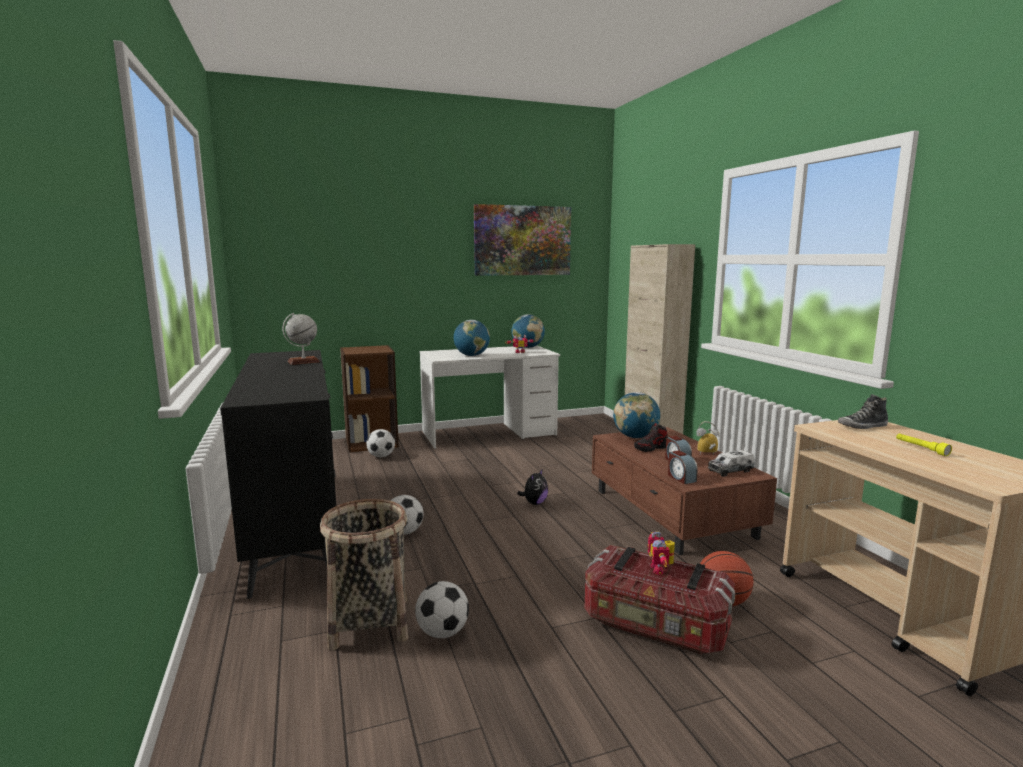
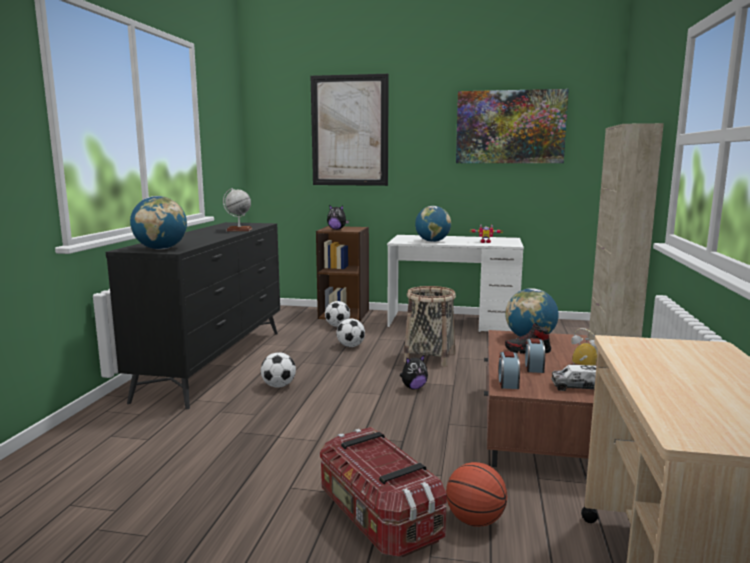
camera: 30 degrees right, 0 degrees up
basket [320,499,408,650] -> basket moved to [404,286,456,367]
football [415,581,469,638] -> football moved to [337,318,365,347]
globe [511,314,545,348] -> globe moved to [130,196,187,250]
toy robot [647,532,675,575] -> none
shoe [838,394,888,429] -> none
yellow flashlight [896,433,952,456] -> none
none -> picture [311,74,389,186]
none -> plush toy [327,205,349,230]

